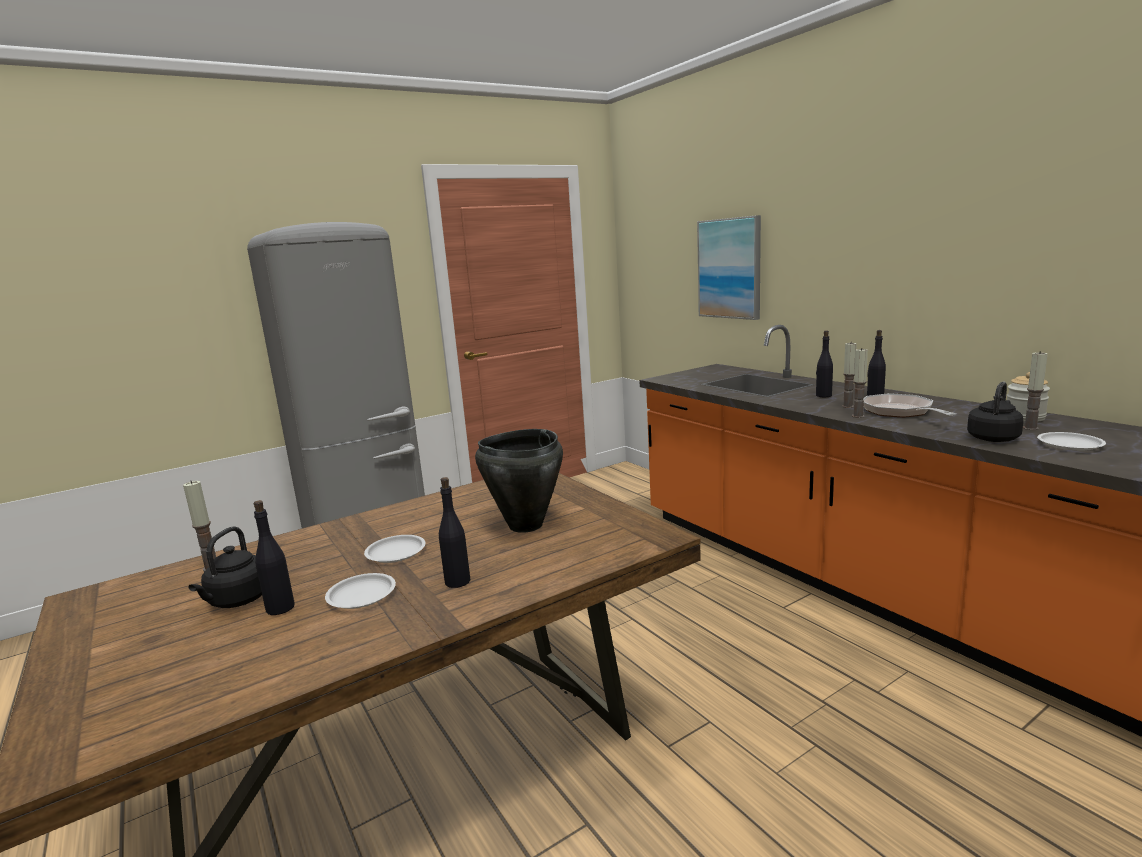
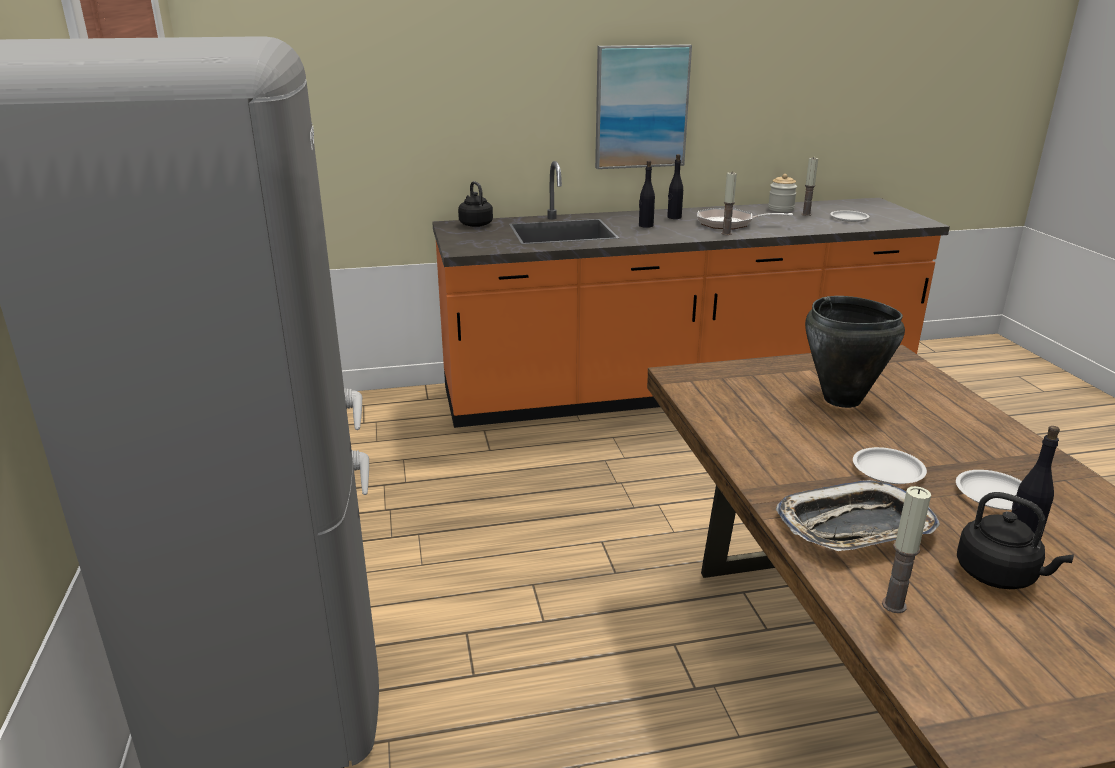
camera: 70 degrees left, 10 degrees up
black bottle [439,477,470,588] -> none
picture [697,215,761,320] -> picture moved to [595,44,692,169]
candle [842,341,857,408] -> none
black kettle [967,382,1024,442] -> black kettle moved to [458,181,493,227]
none -> tray [776,480,940,551]

